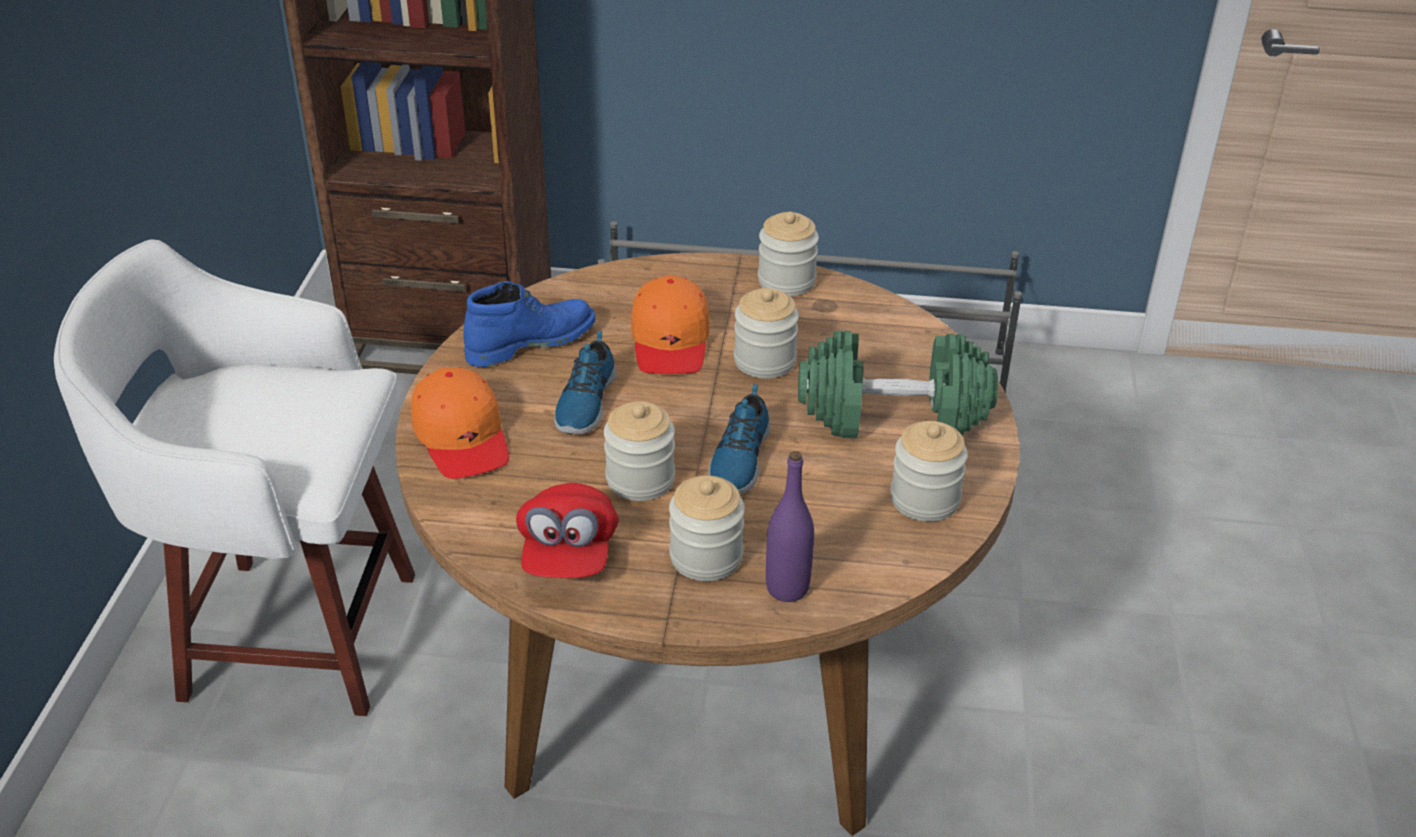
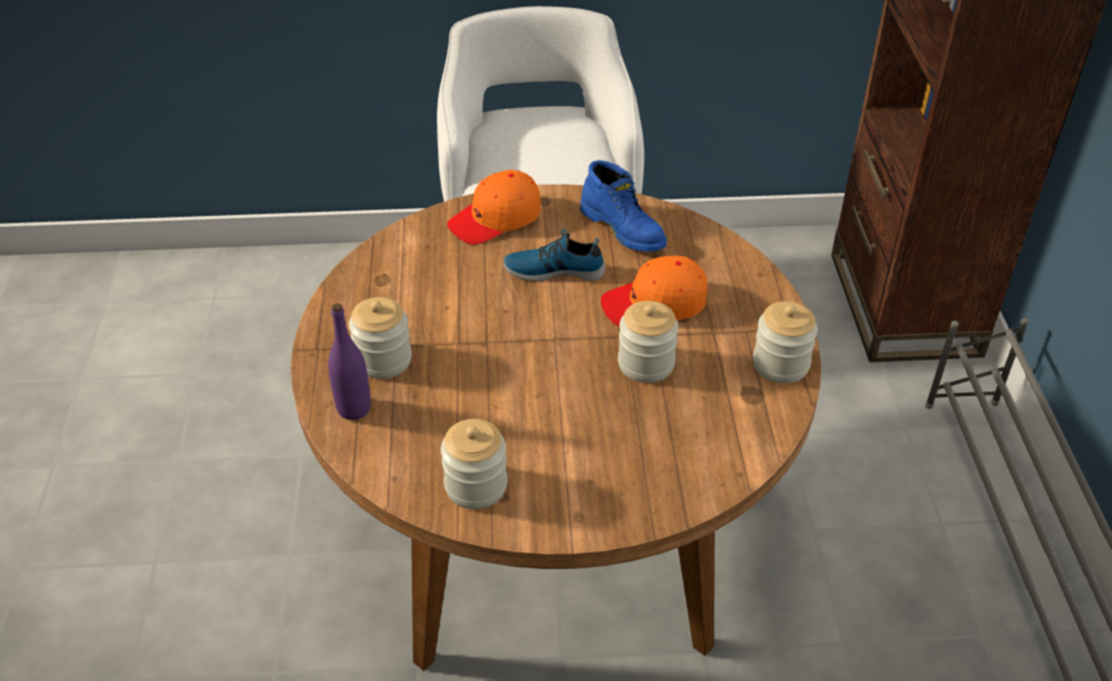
camera: 80 degrees right, 5 degrees up
red cap [516,483,619,578] -> none
jar [604,401,675,501] -> none
shoe [708,384,770,494] -> none
green dumbbell [798,330,998,439] -> none

